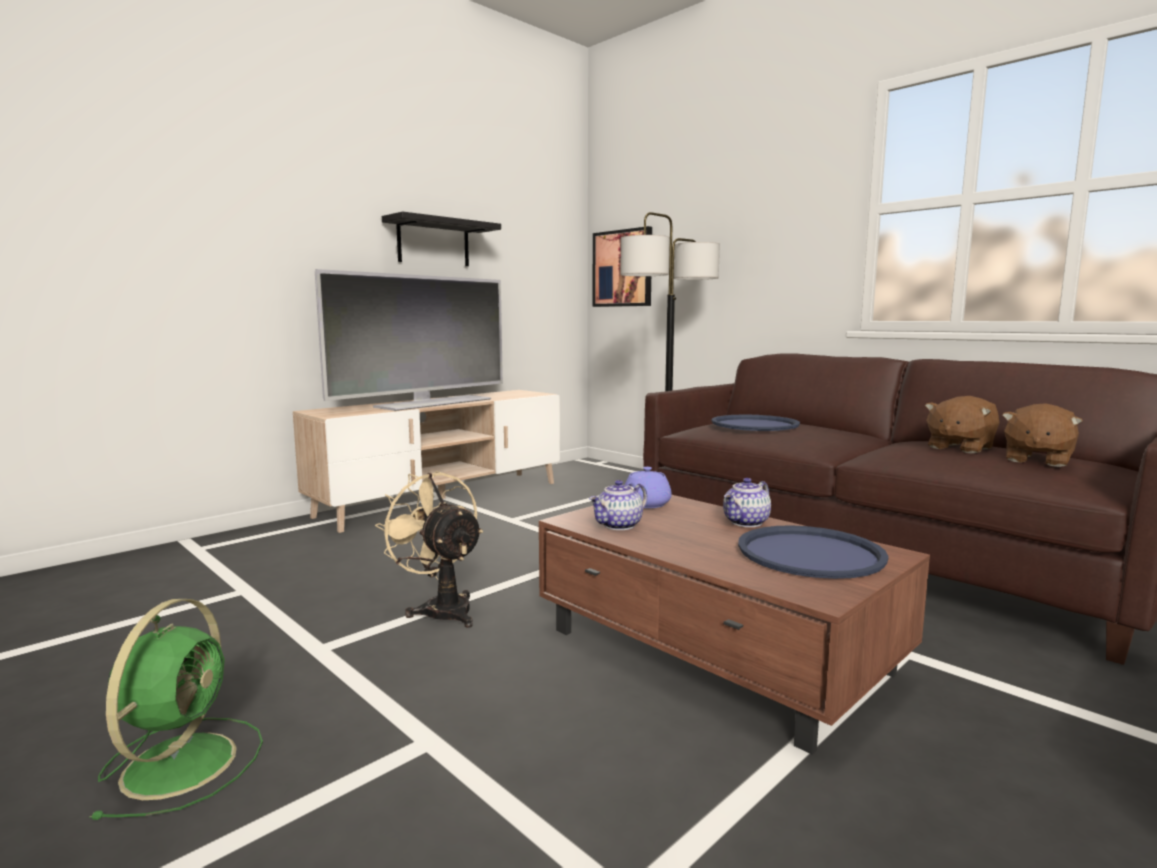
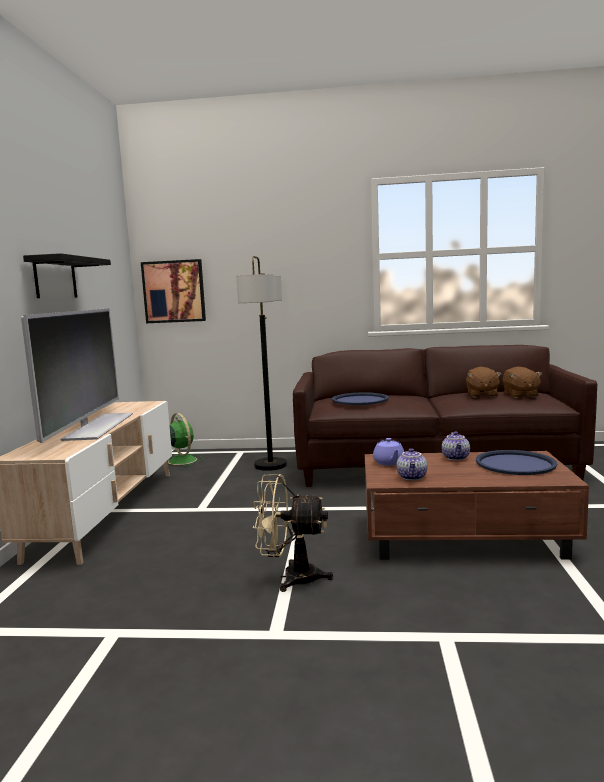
camera: 40 degrees left, 0 degrees up
green fan [89,599,263,820] -> green fan moved to [168,413,203,467]

